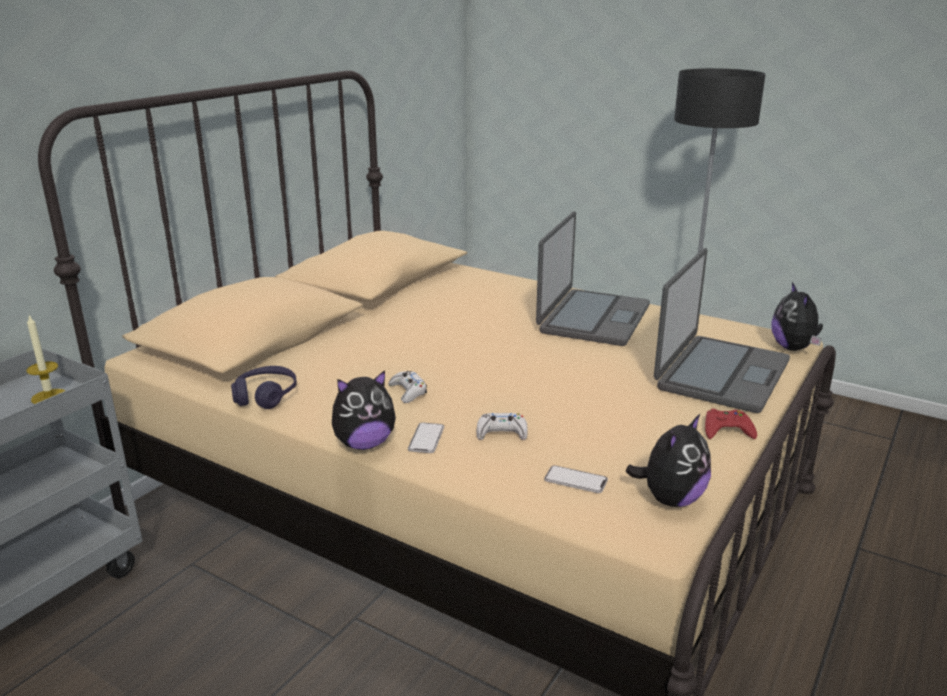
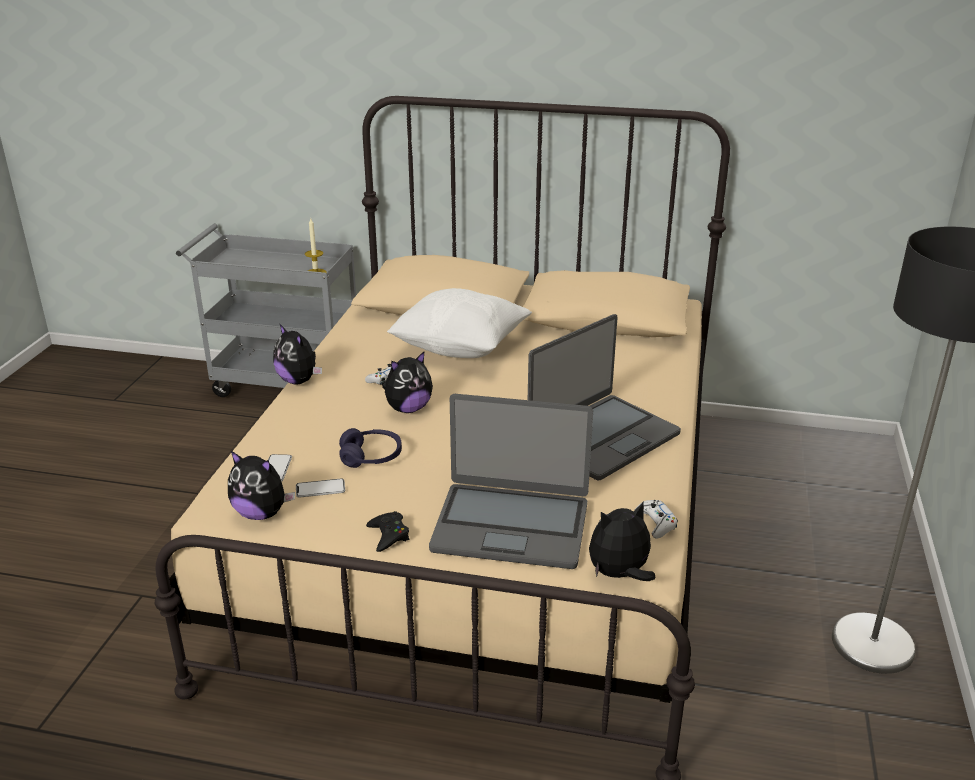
camera: 70 degrees right, 5 degrees up
purple headphones [231,366,297,409] -> purple headphones moved to [339,428,402,468]
phone [408,423,444,453] -> phone moved to [296,478,345,498]
white game controller [477,413,528,440] -> white game controller moved to [634,500,678,538]
laptop [536,211,650,346] -> laptop turned 45 degrees counterclockwise [528,314,681,481]
red game controller [705,409,757,439] -> black game controller [366,511,409,552]
none -> plush toy [382,352,433,413]
none -> white pillow [387,288,532,358]

